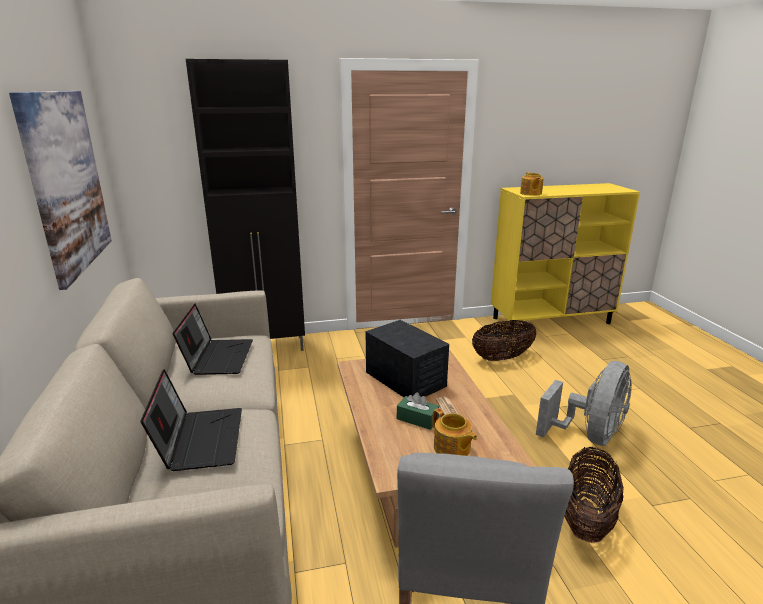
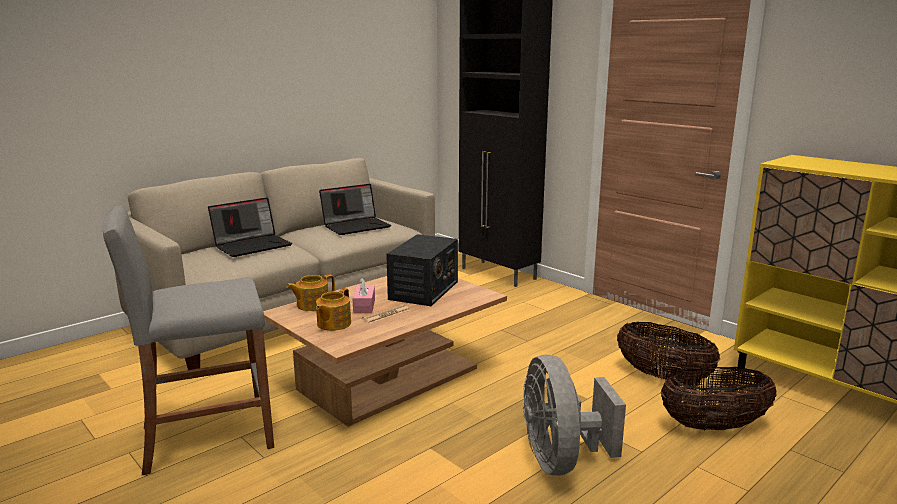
camera: 60 degrees right, 5 degrees down
picture [9,91,112,290] -> none
green tissue box [397,392,439,430] -> pink tissue box [353,277,375,313]
teapot [520,172,544,196] -> teapot moved to [286,274,335,311]
grey fan [536,361,632,446] -> grey fan turned 75 degrees clockwise [523,355,626,476]
basket [565,447,624,543] -> basket moved to [661,367,777,430]

